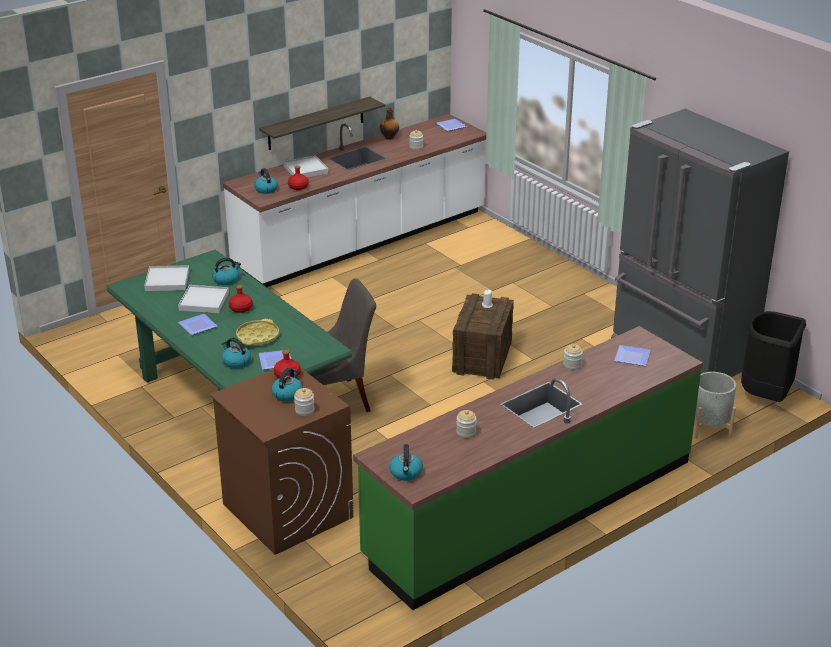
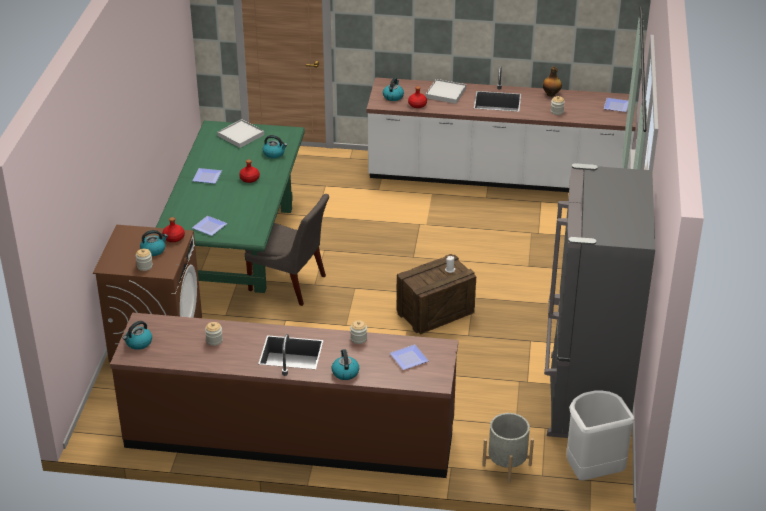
camera: 45 degrees right, 5 degrees up
white tray [178,285,229,313] -> none
kettle [221,338,251,368] -> kettle moved to [332,349,359,380]
yellow tray [236,319,279,345] -> none
shelf [259,97,385,150] -> none
green counter [353,326,703,610] -> brown counter [110,313,458,478]
black trash can [741,311,806,402] -> white trash can [566,390,635,480]

